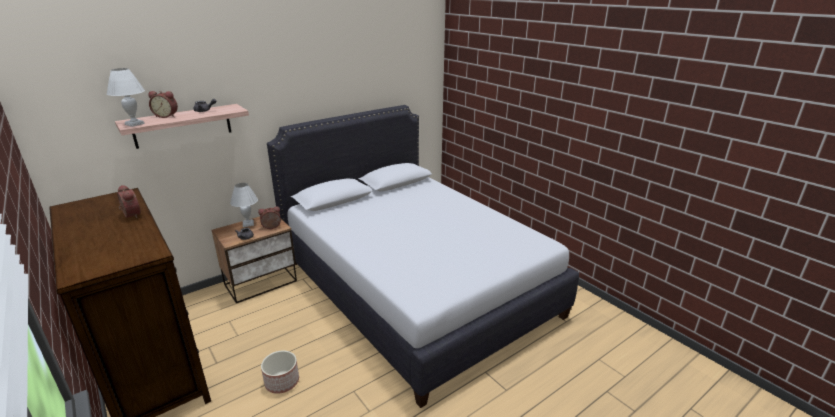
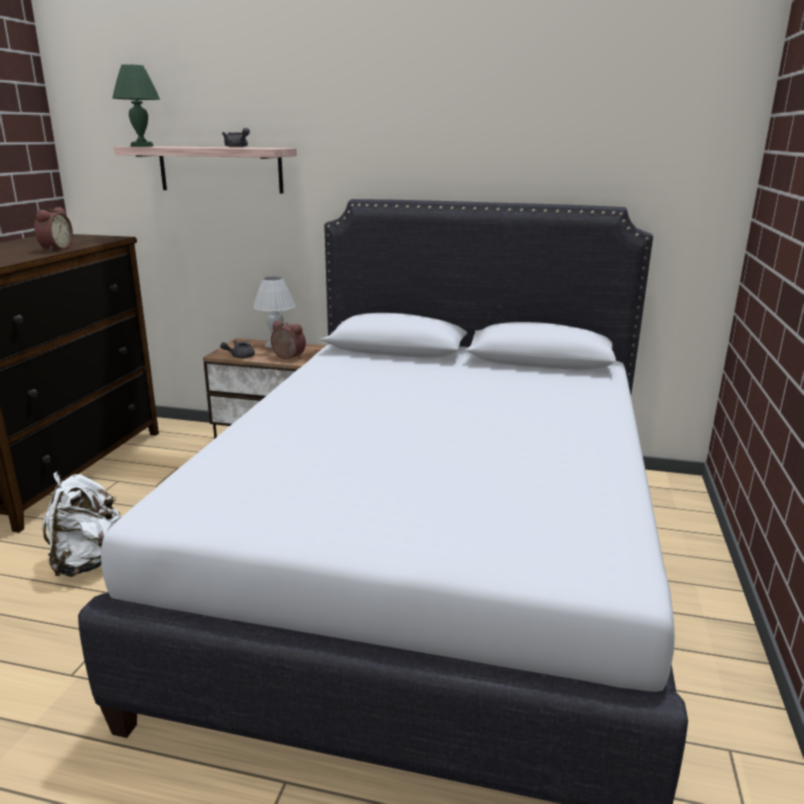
camera: 50 degrees right, 5 degrees down
white table lamp [107,68,145,127] -> green table lamp [112,64,160,147]
alarm clock [148,91,178,118] -> none
planter [261,351,299,394] -> white backpack [42,471,121,577]

